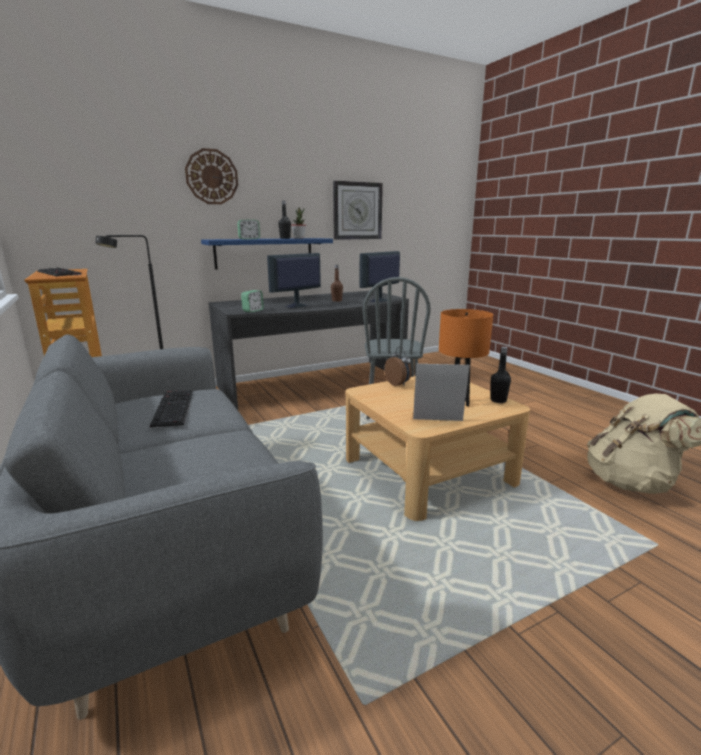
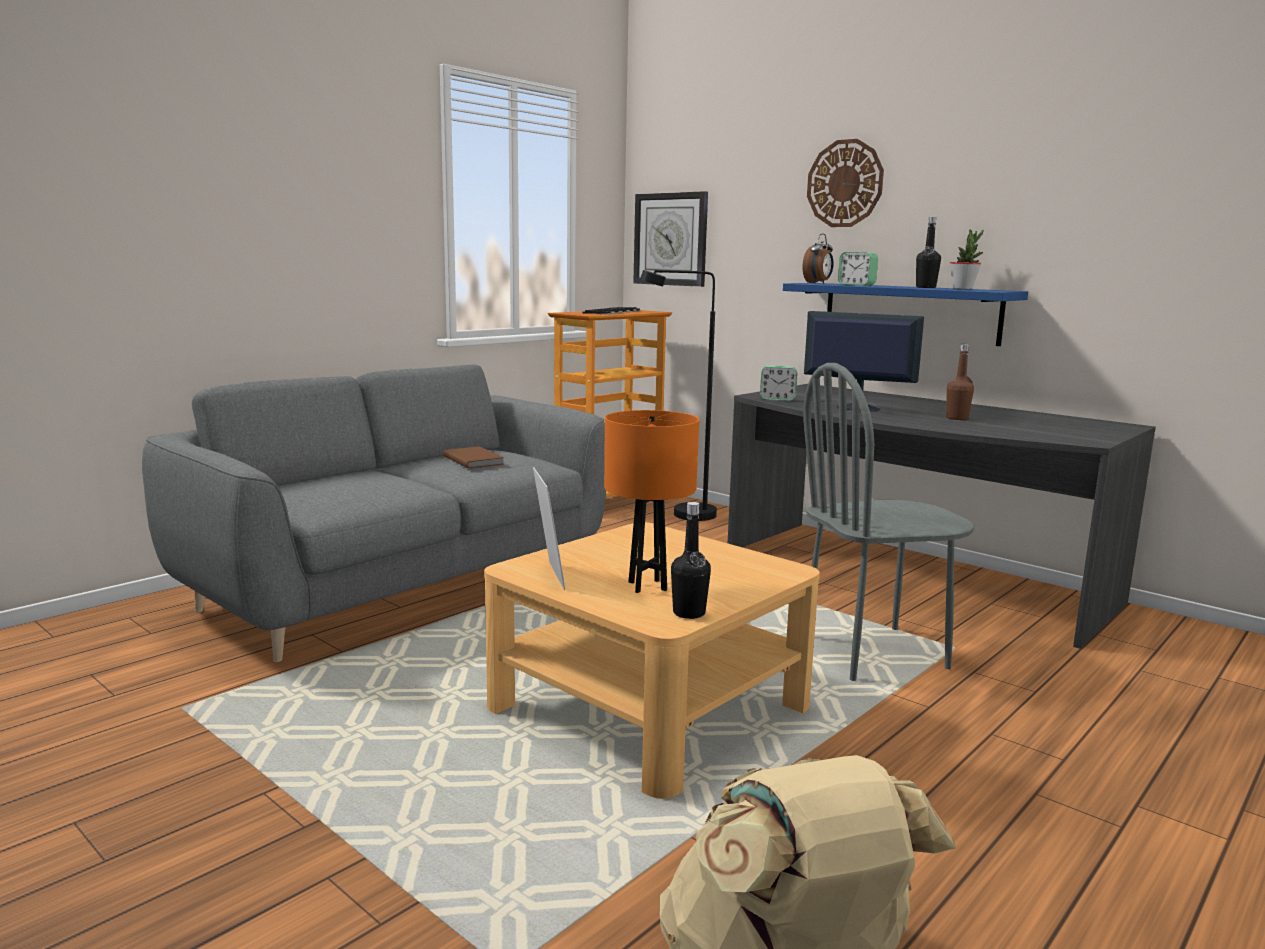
camera: 70 degrees right, 5 degrees down
keyboard [150,390,193,428] -> brown book [443,446,504,469]
wall clock [333,181,383,240] -> wall clock moved to [633,191,708,287]
monitor [359,251,400,302] -> none
alarm clock [384,347,412,386] -> alarm clock moved to [803,234,834,283]

